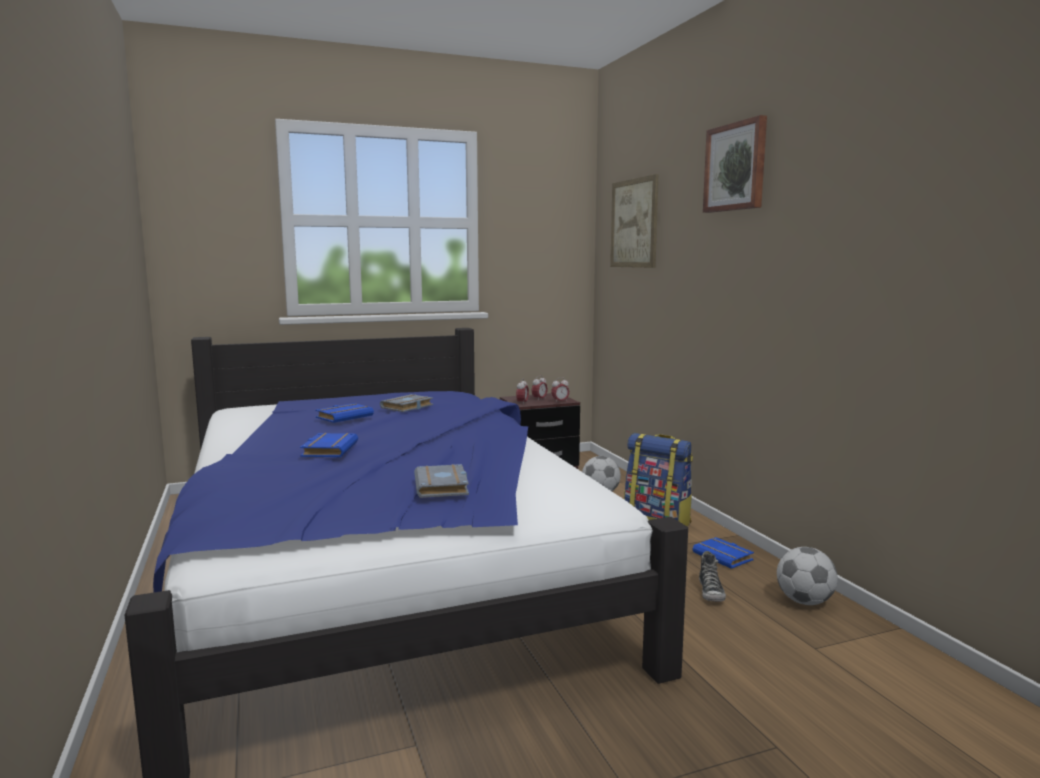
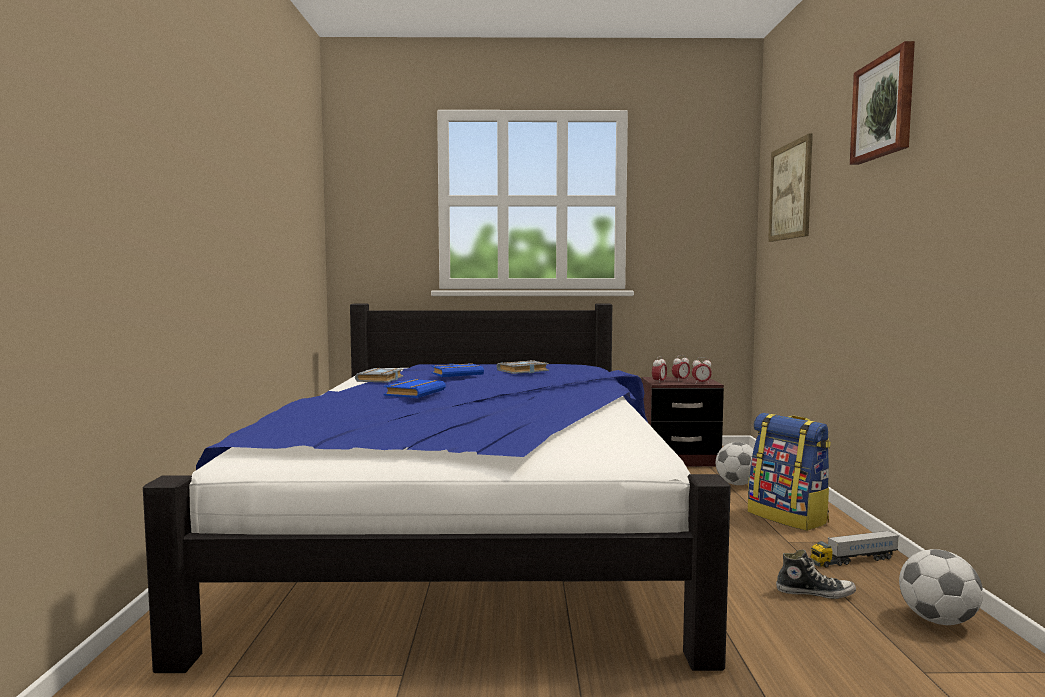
camera: 20 degrees right, 5 degrees down
grey book [414,464,469,498] -> grey book moved to [355,368,403,382]
blue book [693,537,754,569] -> toy truck [810,530,899,568]
shoe [699,551,726,602] -> shoe turned 105 degrees counterclockwise [776,549,856,599]

